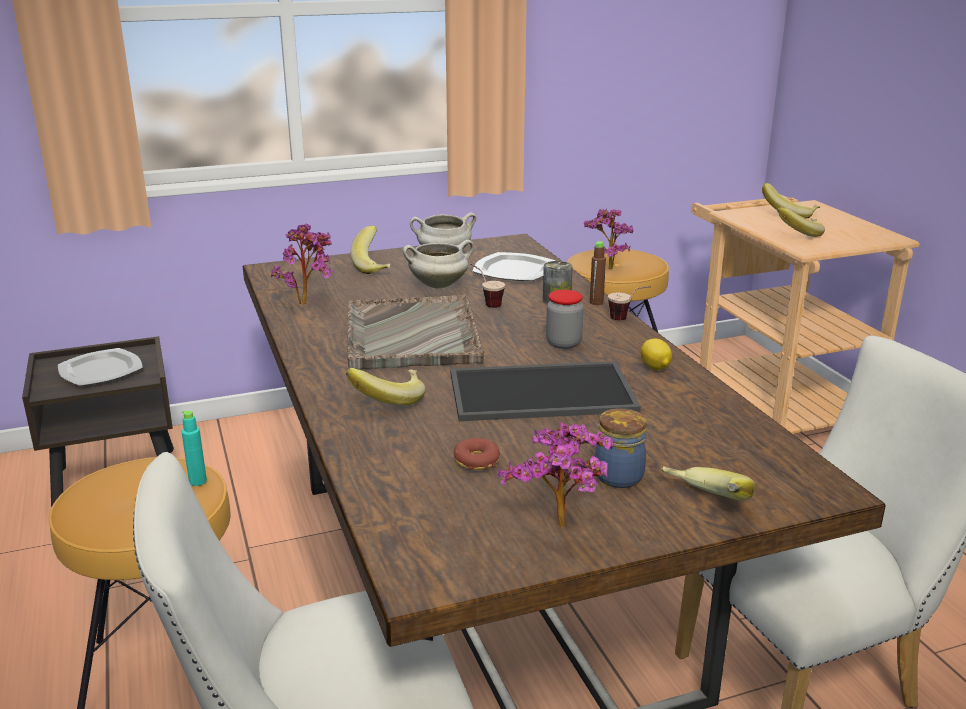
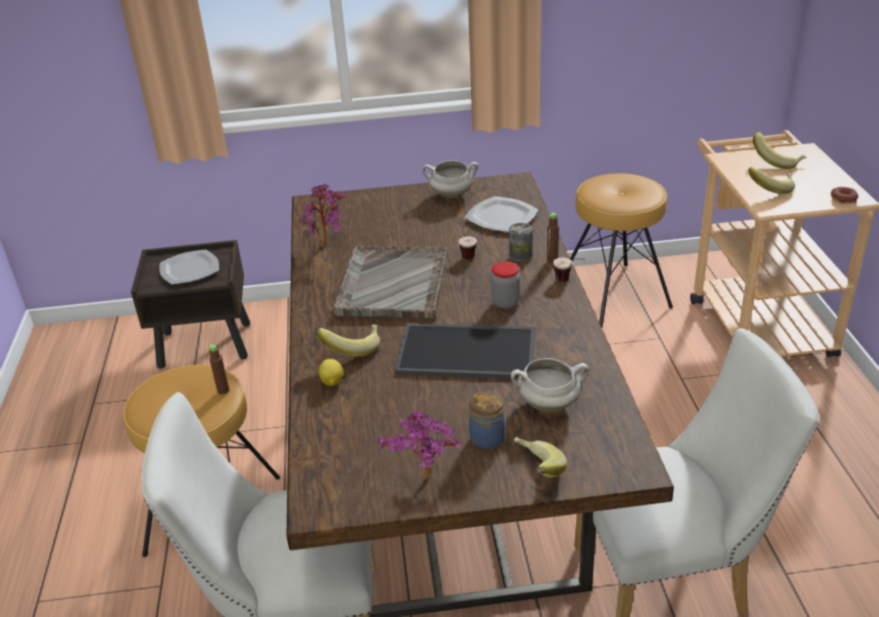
camera: 15 degrees right, 10 degrees up
turquoise bottle [182,410,207,486] -> brown bottle [209,344,229,394]
banana [351,225,391,274] -> none
white cooking pot [403,240,474,289] -> white cooking pot moved to [510,358,588,412]
donut [453,438,500,470] -> donut moved to [831,187,858,204]
potted plant [584,209,634,269] -> none
lemon [641,339,672,370] -> lemon moved to [319,359,343,386]

